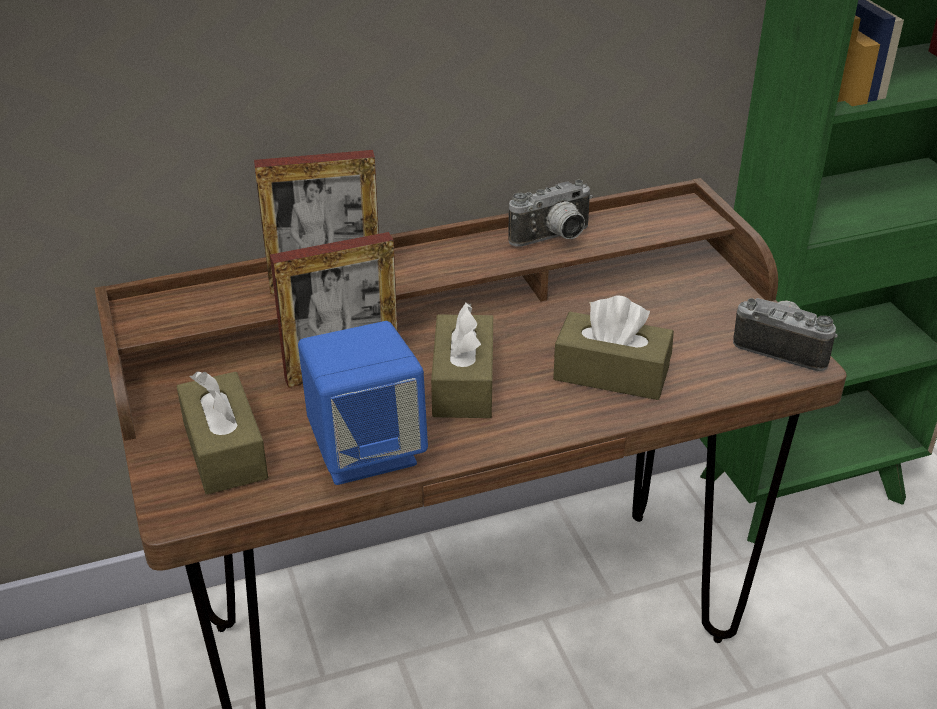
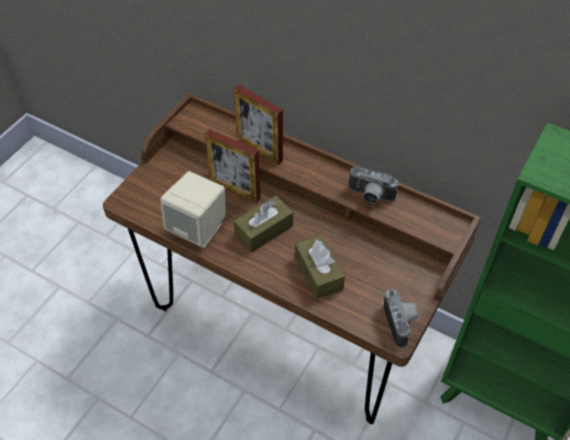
camera: 50 degrees right, 15 degrees up
brown tissue box [177,371,268,494] -> none
blue speaker [298,321,428,485] -> beige speaker [160,171,226,248]

